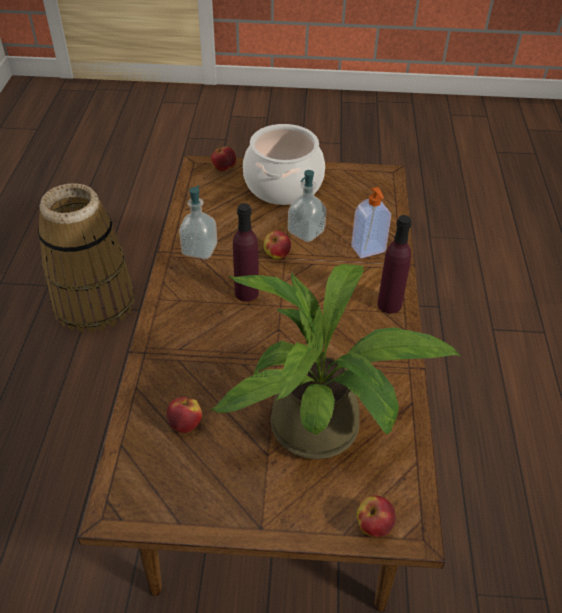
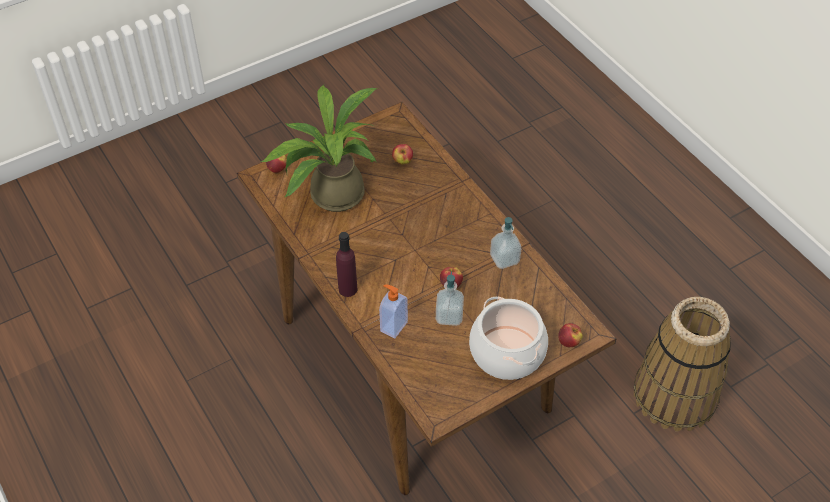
camera: 145 degrees right, 5 degrees up
purple bottle [233,203,259,302] -> none

